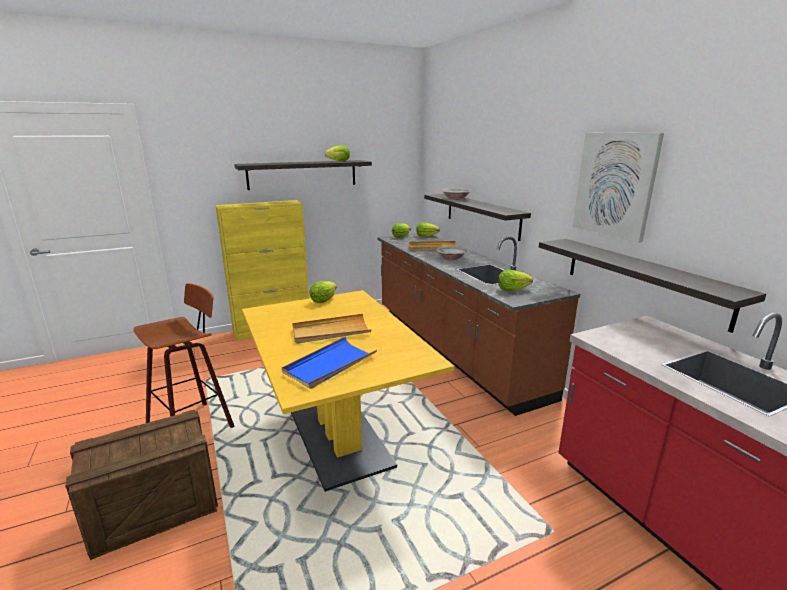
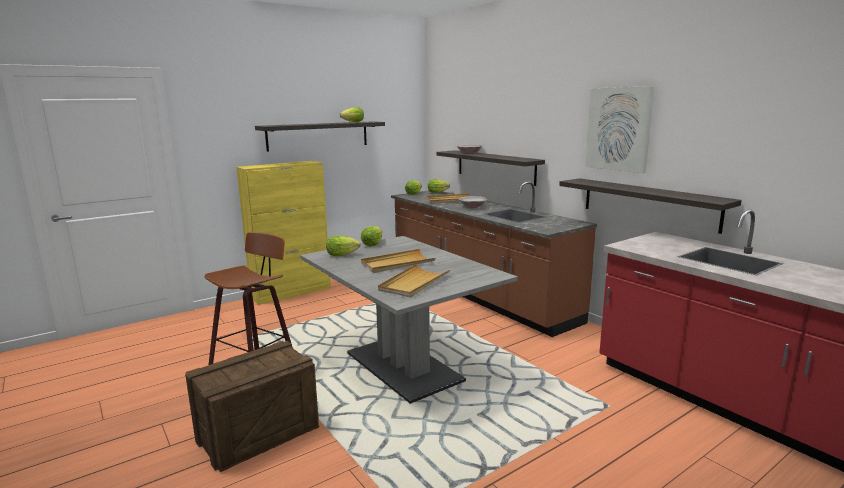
camera: 10 degrees left, 5 degrees down
yellow dining table [242,290,454,492] -> grey dining table [300,236,518,404]
blue tray [282,337,377,389] -> beige tray [378,263,451,298]
lettuce [498,270,533,291] -> lettuce moved to [326,235,361,256]

